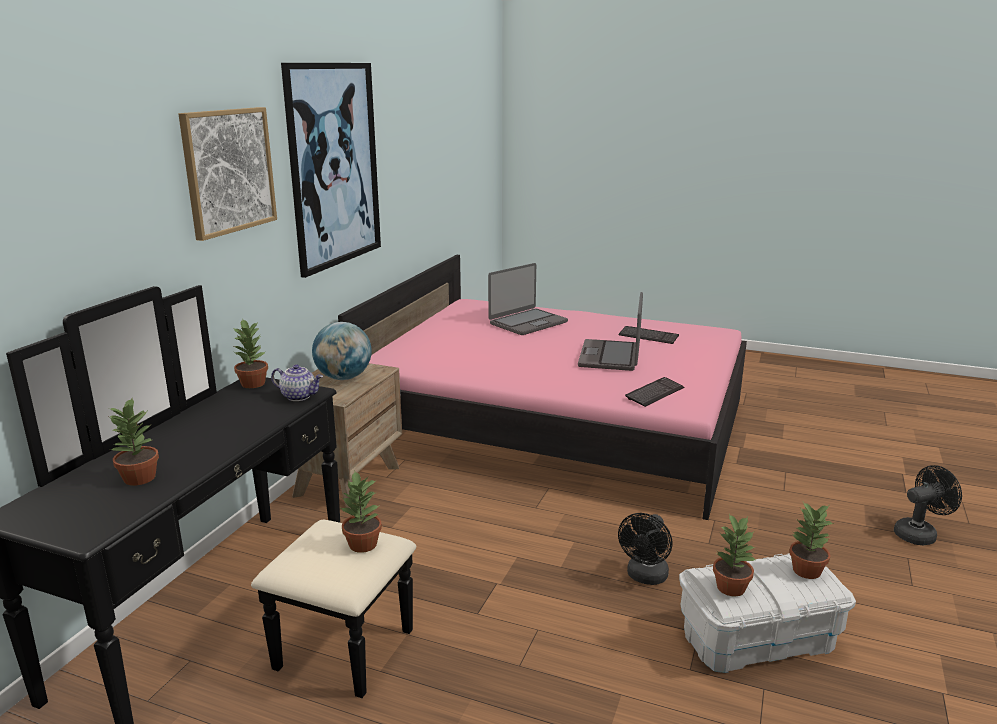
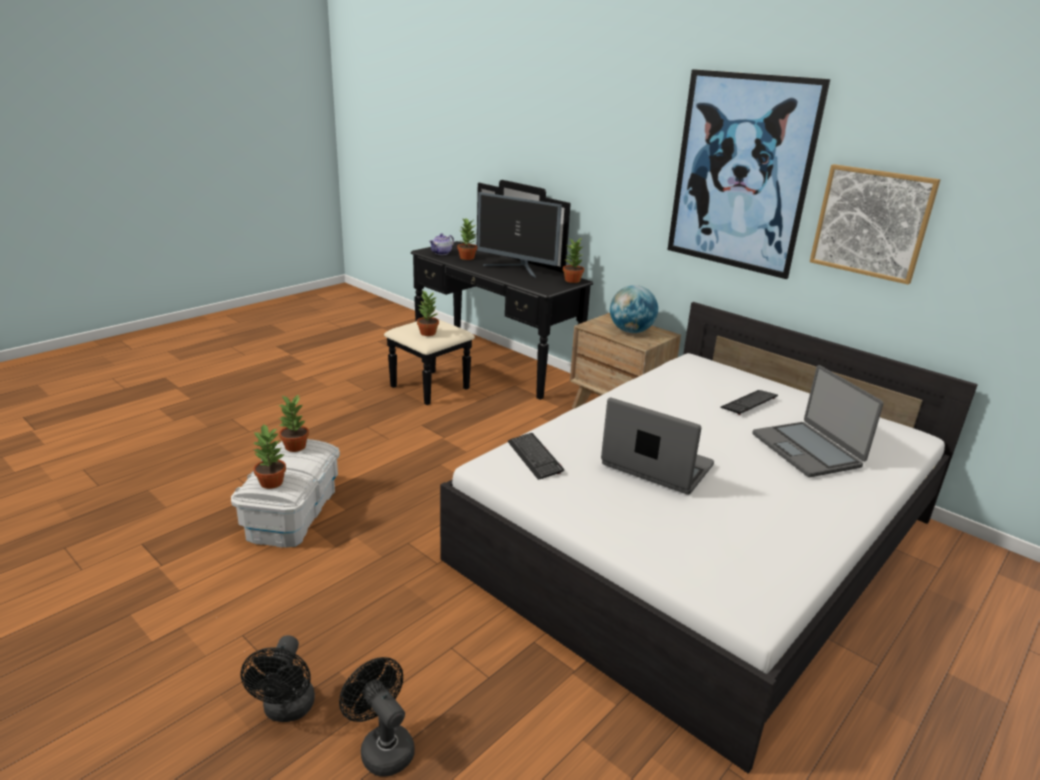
camera: 110 degrees right, 5 degrees up
picture [178,107,277,241] -> picture moved to [809,164,940,284]
teapot [271,364,323,401] -> teapot moved to [429,233,454,255]
pink bed [338,255,747,520] -> white bed [440,302,978,774]
keyboard [618,326,679,344] -> keyboard moved to [720,390,778,415]
black fan [618,513,672,585] -> black fan moved to [339,657,415,777]
none -> monitor [477,192,562,278]

